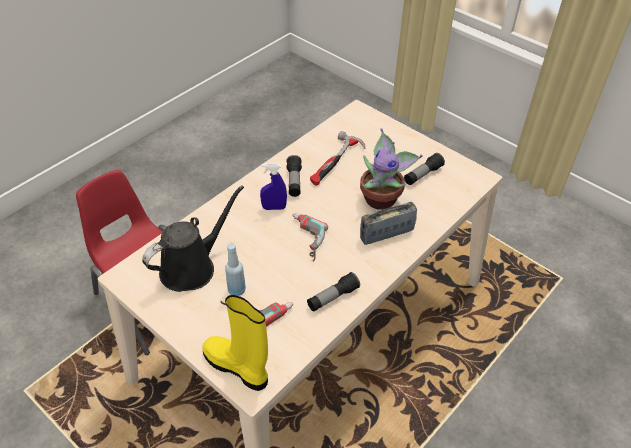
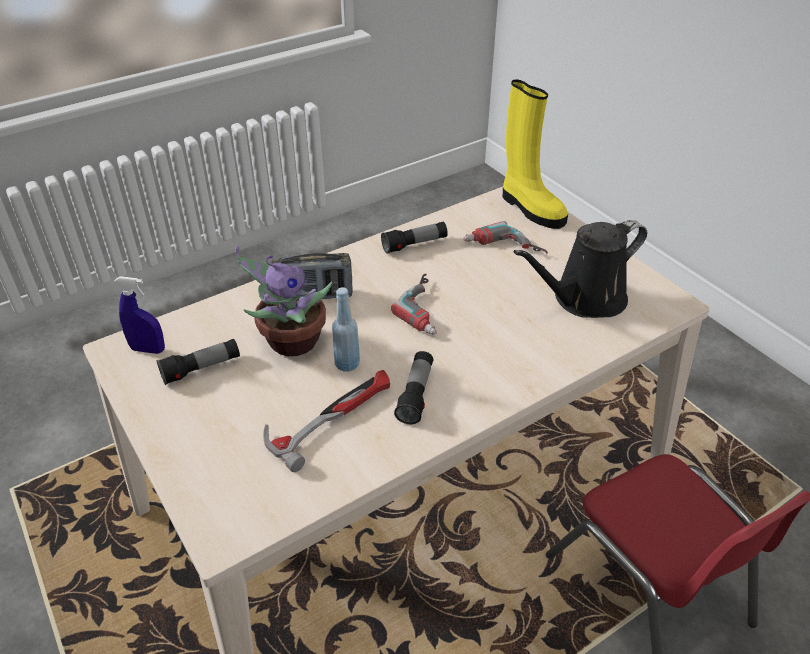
camera: 165 degrees left, 5 degrees down
blue bottle [225,243,246,296] -> blue bottle moved to [332,287,360,372]
blue spray bottle [260,163,287,210] -> blue spray bottle moved to [114,276,165,354]

